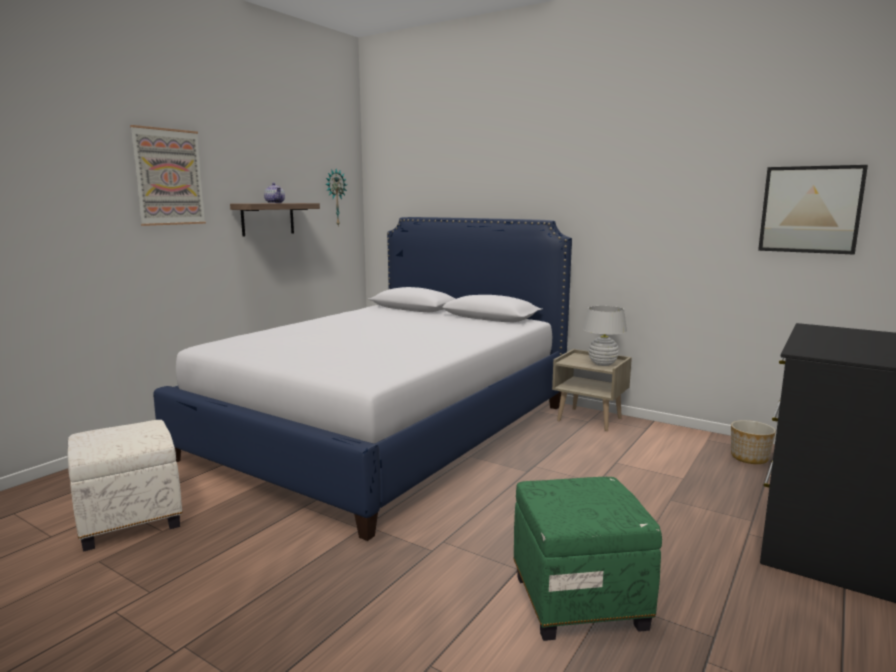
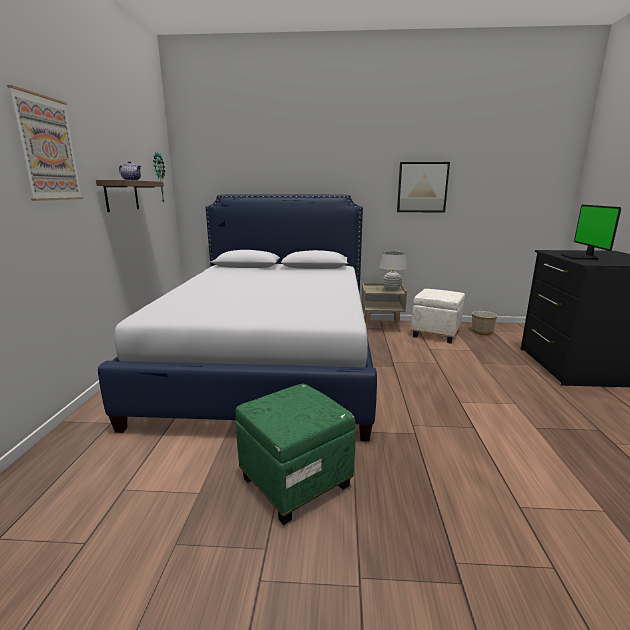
camera: 30 degrees left, 5 degrees up
white ottoman [68,420,183,552] -> white ottoman moved to [411,289,465,344]
green ottoman [513,477,662,641] -> green ottoman moved to [236,384,355,525]
picture [758,165,868,255] -> picture moved to [397,162,450,212]
none -> monitor [561,205,621,260]

